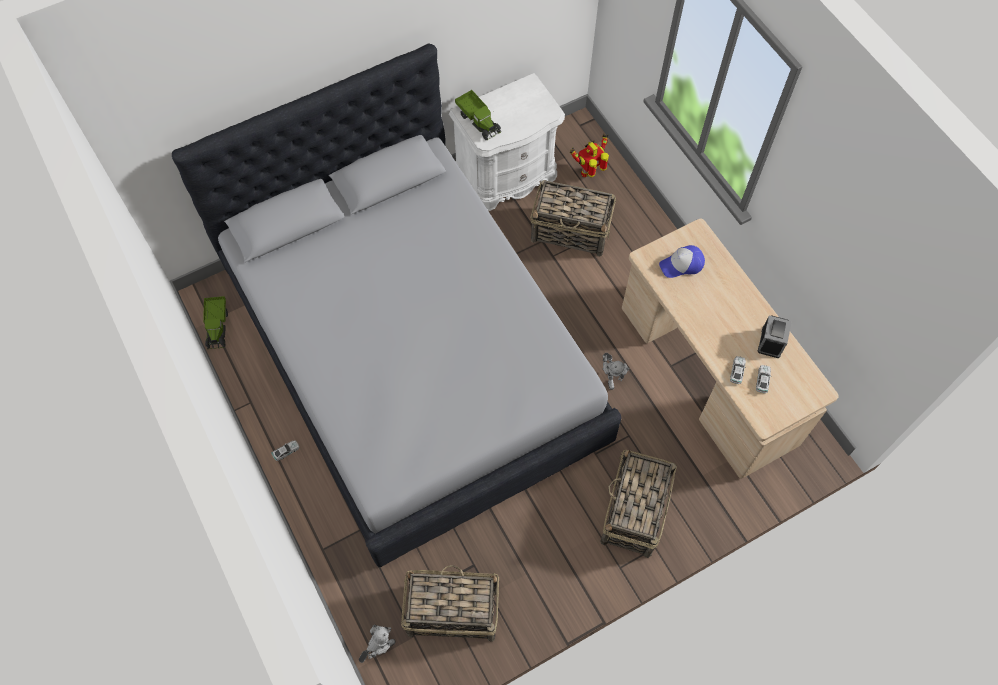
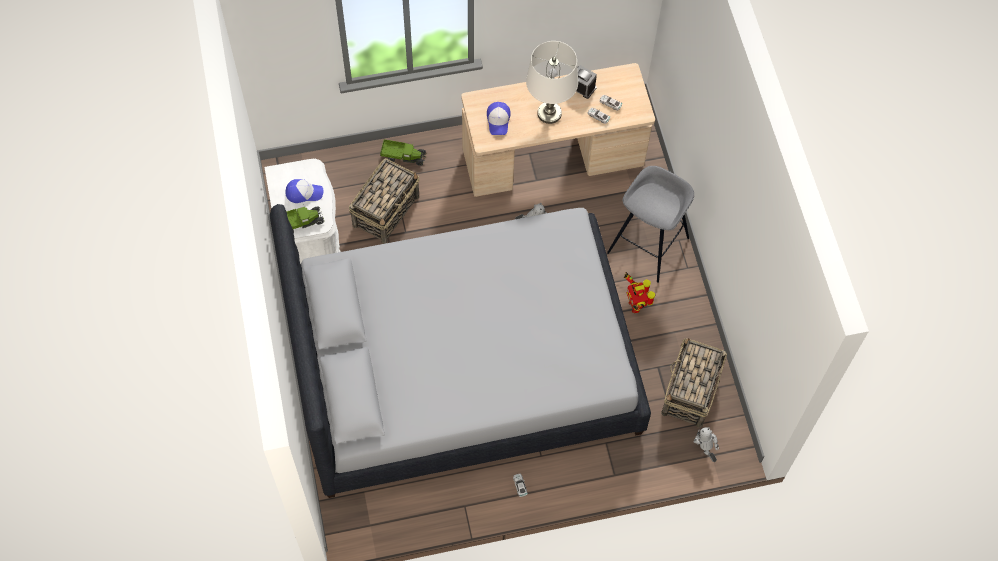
camera: 75 degrees left, 0 degrees up
toy truck [203,296,228,349] -> toy truck moved to [380,139,426,166]
toy robot [569,134,609,177] -> toy robot moved to [624,272,655,313]
basket [600,450,677,558] -> grey stool [607,166,694,283]
none -> cap [285,179,323,203]
none -> white table lamp [526,41,578,124]

